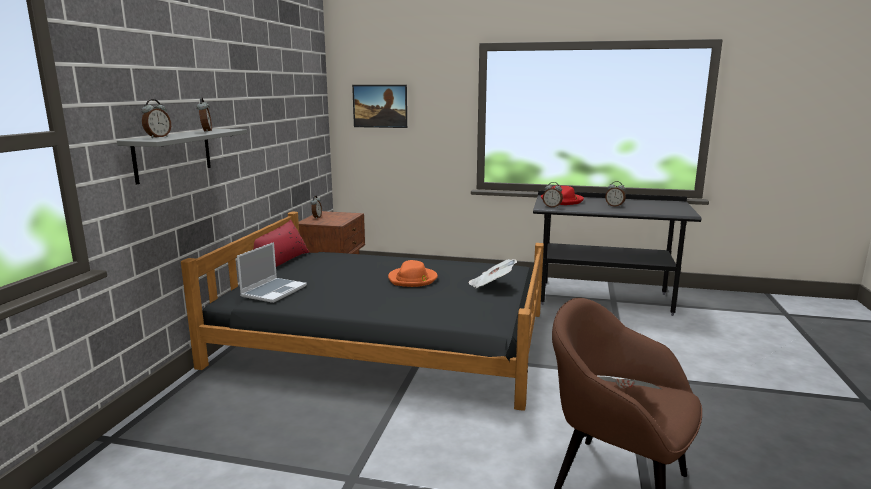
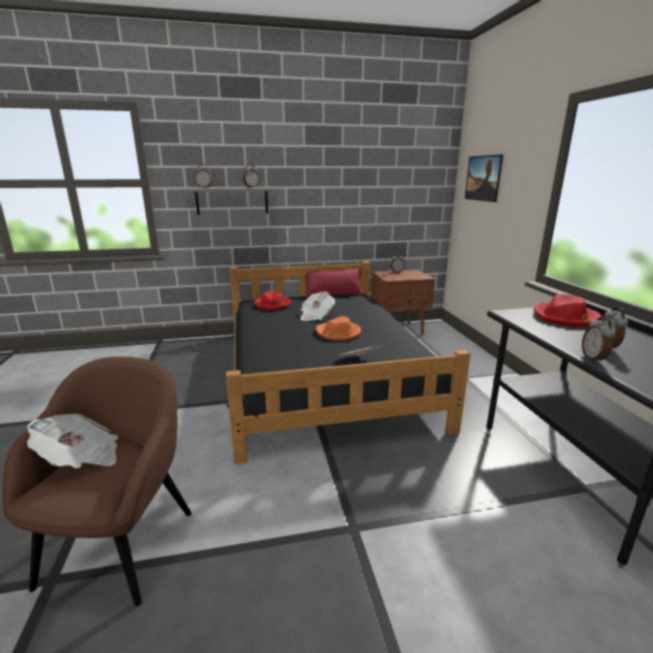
camera: 65 degrees right, 5 degrees up
laptop [237,242,307,303] -> red hat [254,291,291,311]
alarm clock [543,182,563,208] -> alarm clock moved to [582,316,616,363]
none -> newspaper [300,291,335,321]

